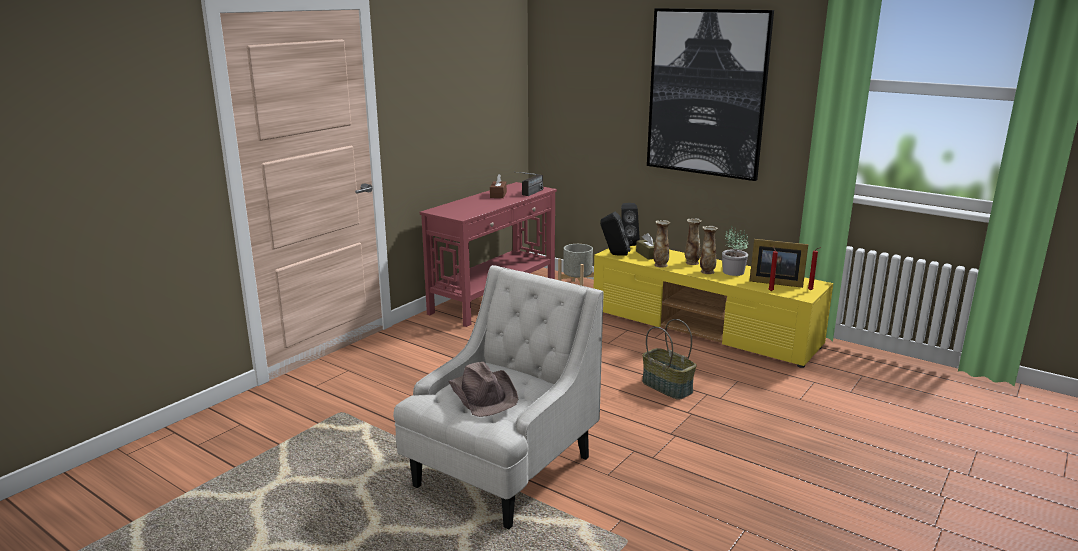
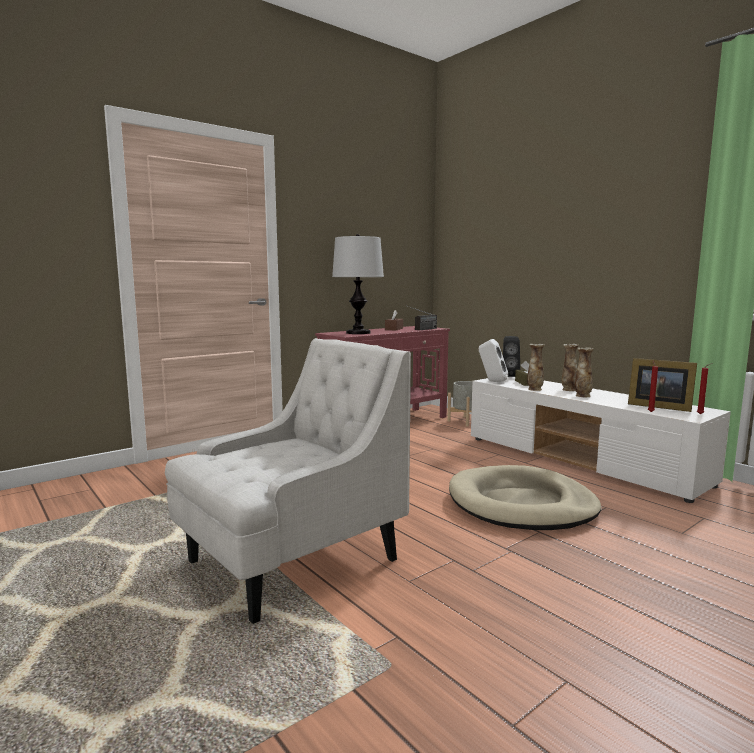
camera: 15 degrees right, 10 degrees down
brown hat [448,362,519,417] -> none
yellow tv stand [594,245,833,368] -> white tv stand [471,377,731,503]
black speaker [600,212,630,255] -> white speaker [479,339,508,382]
basket [642,319,696,400] -> beige dog bed [449,465,601,530]
picture [647,8,774,181] -> none
potted plant [722,226,748,276] -> none
none -> table lamp [332,234,384,334]

